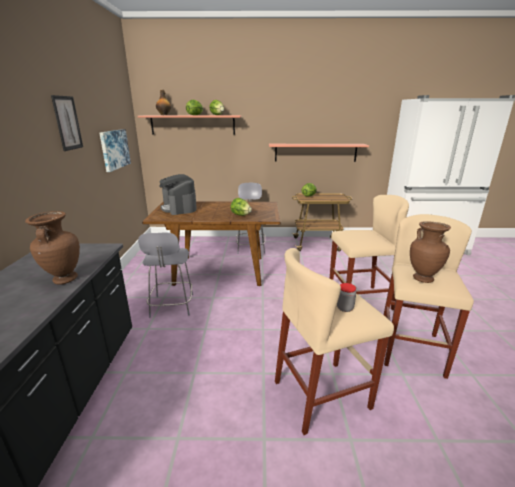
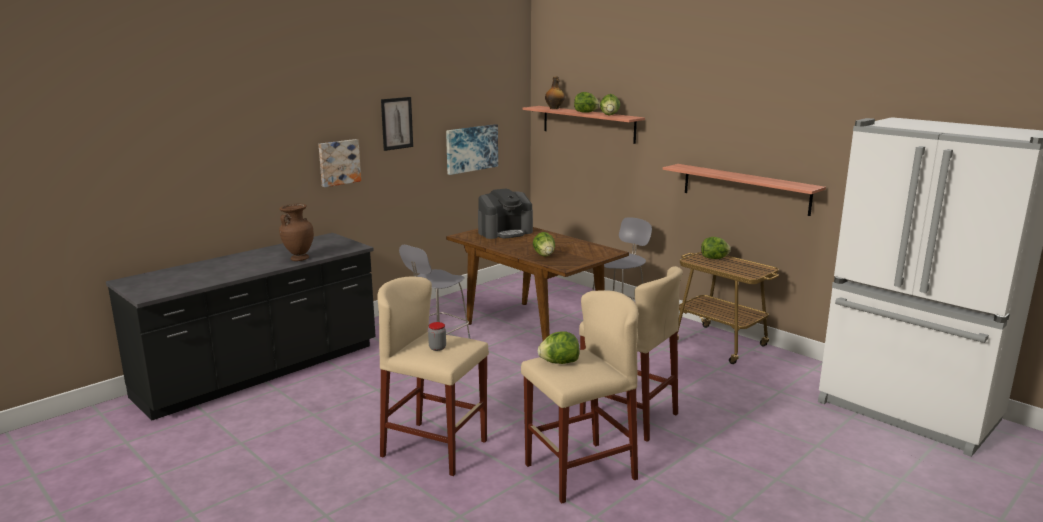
camera: 45 degrees right, 5 degrees down
coffee machine [159,174,197,215] -> coffee machine turned 135 degrees counterclockwise [478,188,533,239]
brown vase [410,221,451,283] -> lettuce [538,331,579,364]
none -> picture [319,139,361,187]

